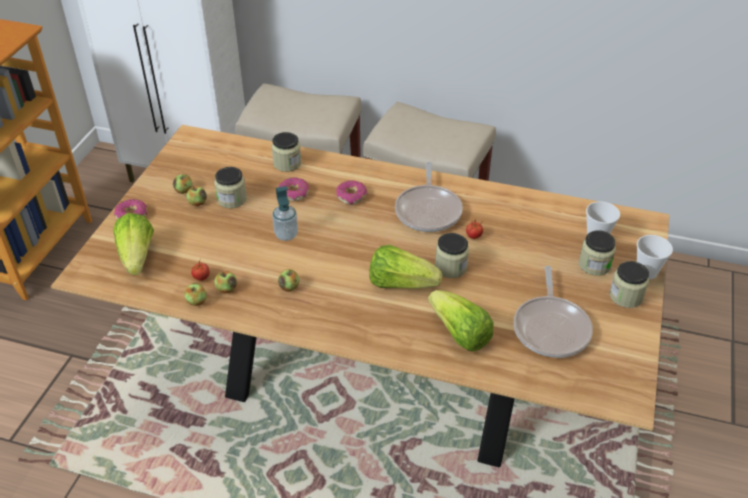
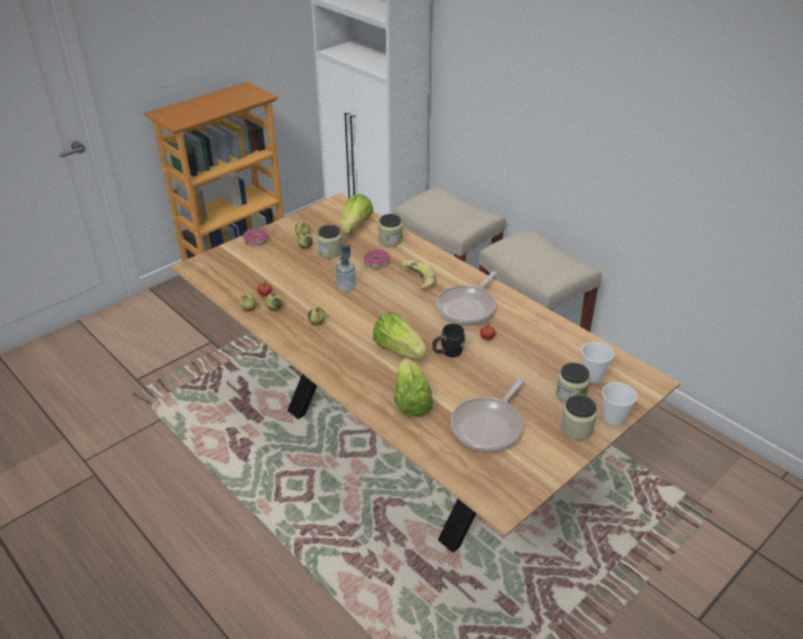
camera: 30 degrees right, 5 degrees down
lettuce [113,213,154,275] -> lettuce moved to [341,194,373,233]
donut [336,180,368,205] -> banana [400,260,436,290]
jar [435,233,469,278] -> black mug [432,324,465,357]

